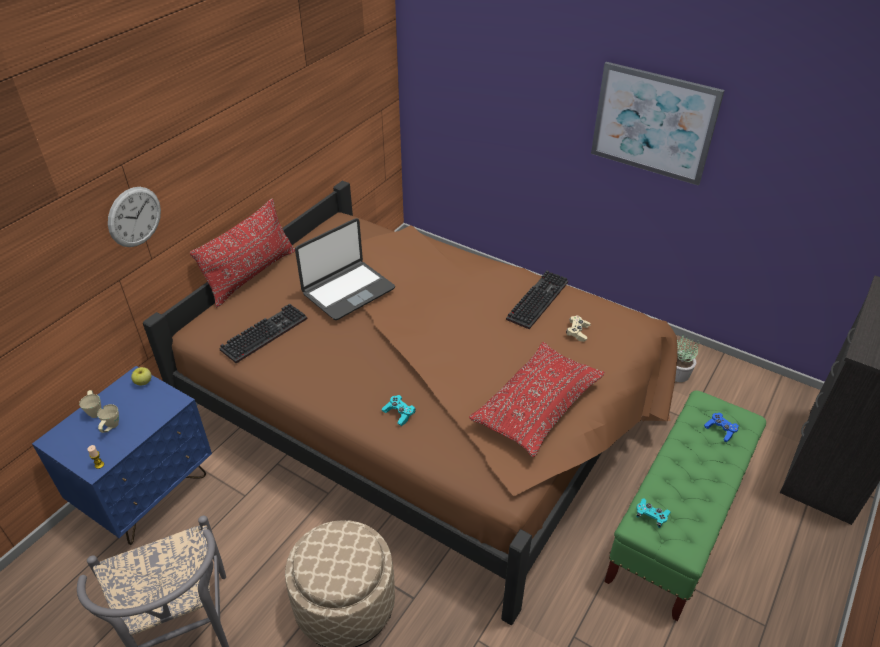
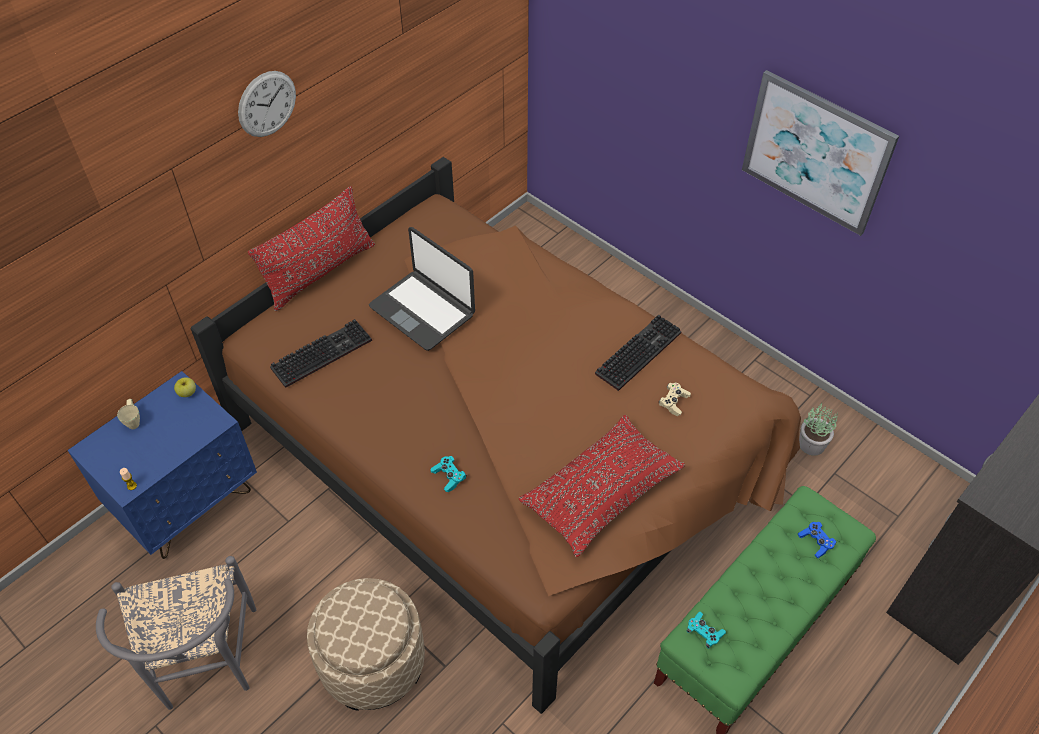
camera: 10 degrees right, 10 degrees up
beige mug [97,404,119,433] -> none
wall clock [108,187,161,247] -> wall clock moved to [238,71,296,137]
laptop [295,218,395,320] -> laptop turned 75 degrees clockwise [369,227,475,351]

